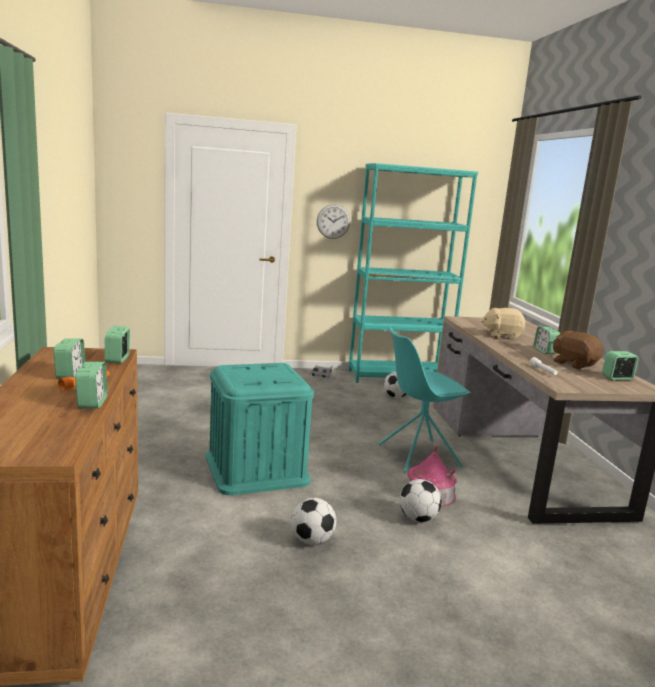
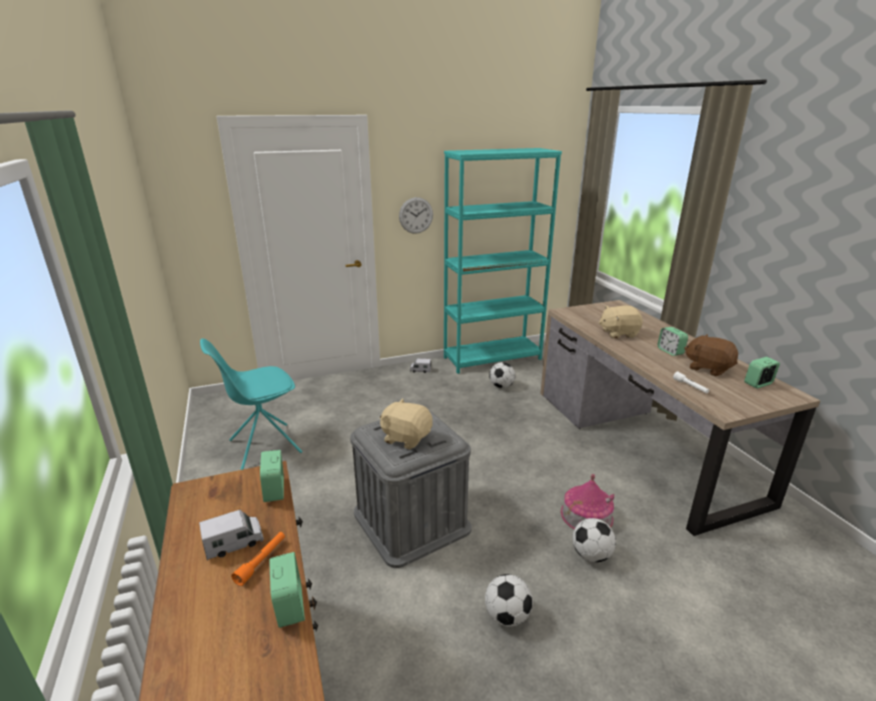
camera: 10 degrees left, 10 degrees up
alarm clock [53,338,86,379] -> toy truck [199,510,264,561]
turquoise storage box [206,363,314,495] -> grey storage box [350,410,472,568]
turquoise chair [378,327,471,473] -> turquoise chair moved to [200,338,303,470]
none -> beige plush toy [380,398,433,450]

